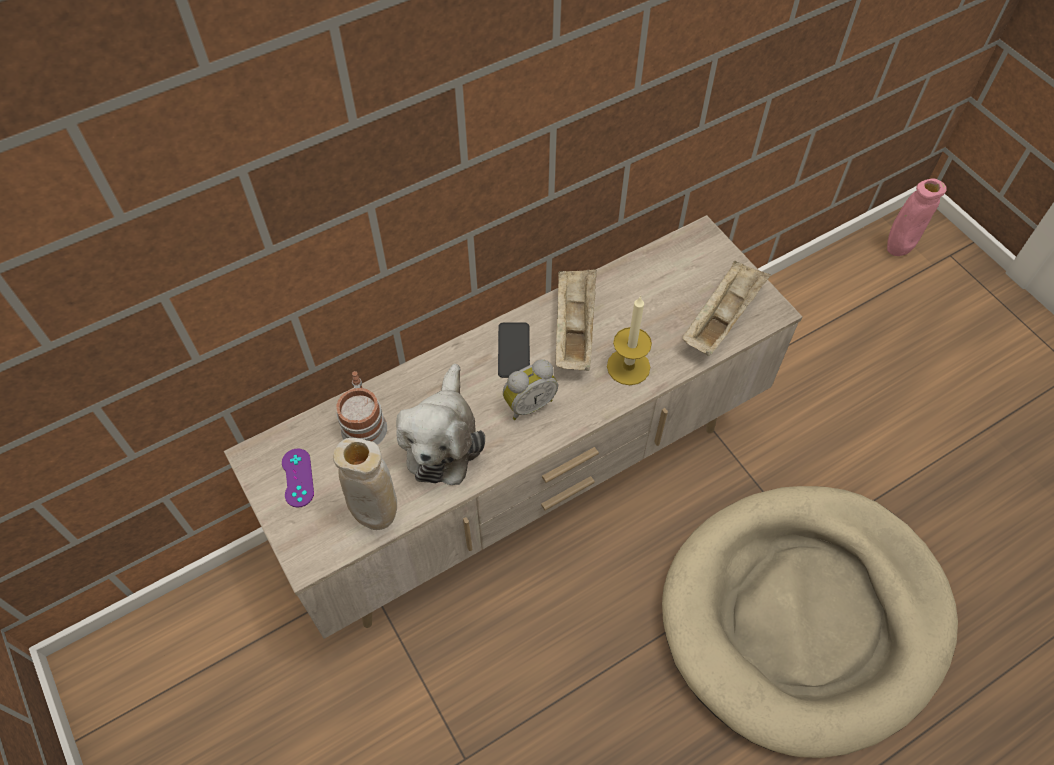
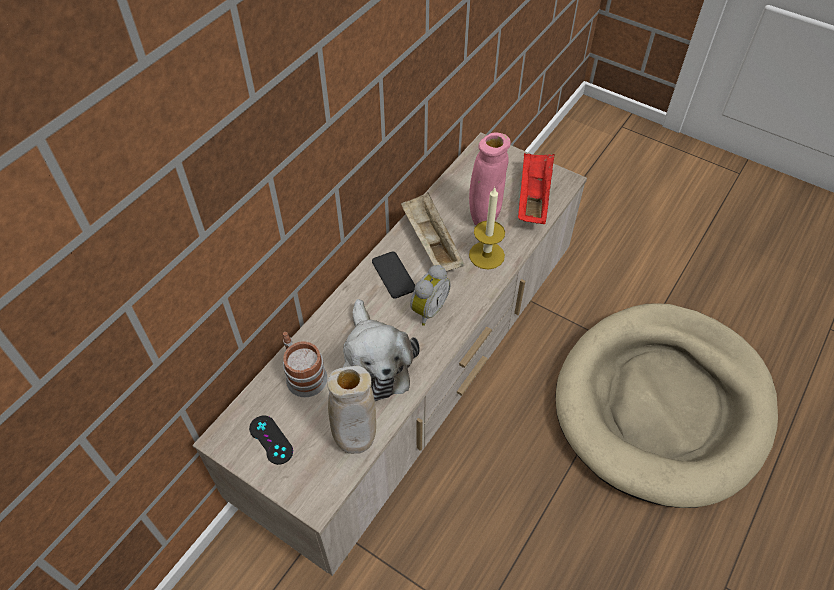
camera: 25 degrees left, 5 degrees down
purple game controller [282,449,314,508] -> black game controller [249,416,293,465]
beige tray [682,261,771,356] -> red tray [518,153,554,224]
pink vase [887,178,947,256] -> pink vase moved to [469,132,511,225]

